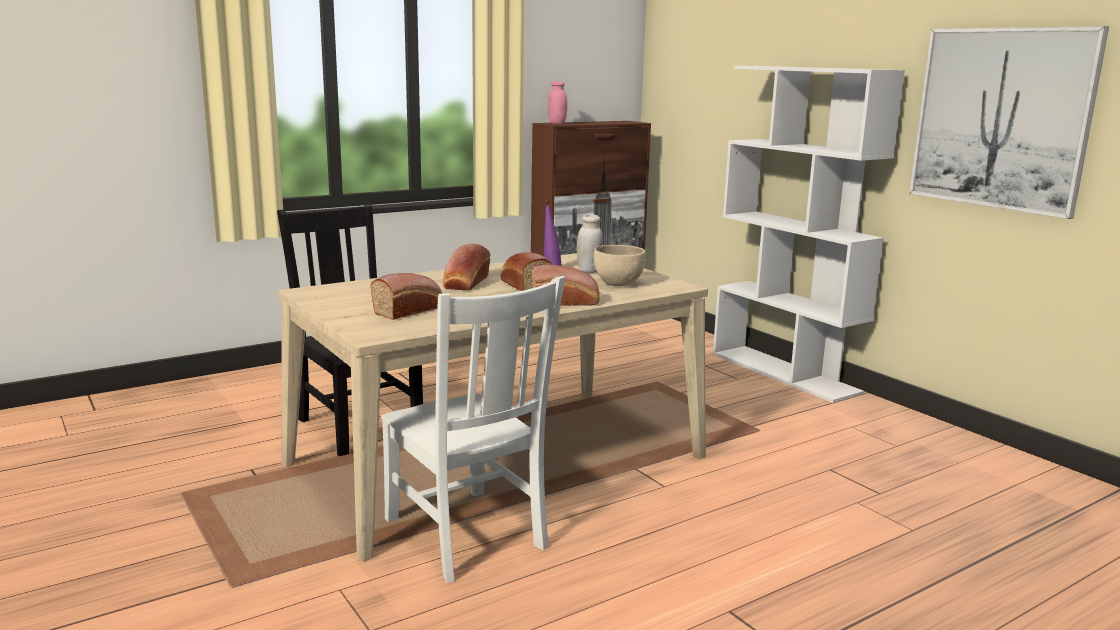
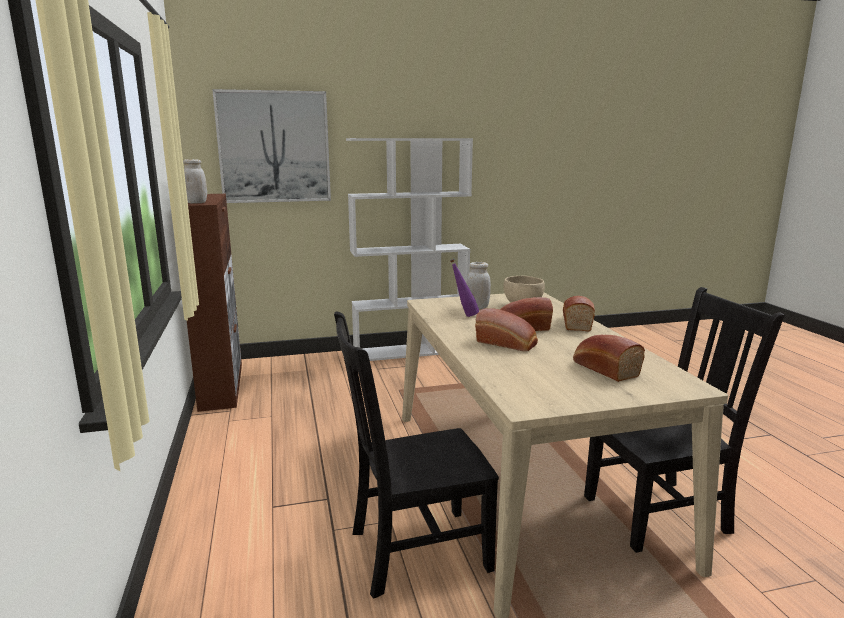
camera: 70 degrees left, 0 degrees up
white chair [381,276,565,583] -> black chair [584,287,785,553]
pink jar [548,81,568,124] -> white jar [183,159,207,203]
picture [909,26,1109,219] -> picture moved to [212,89,331,203]

